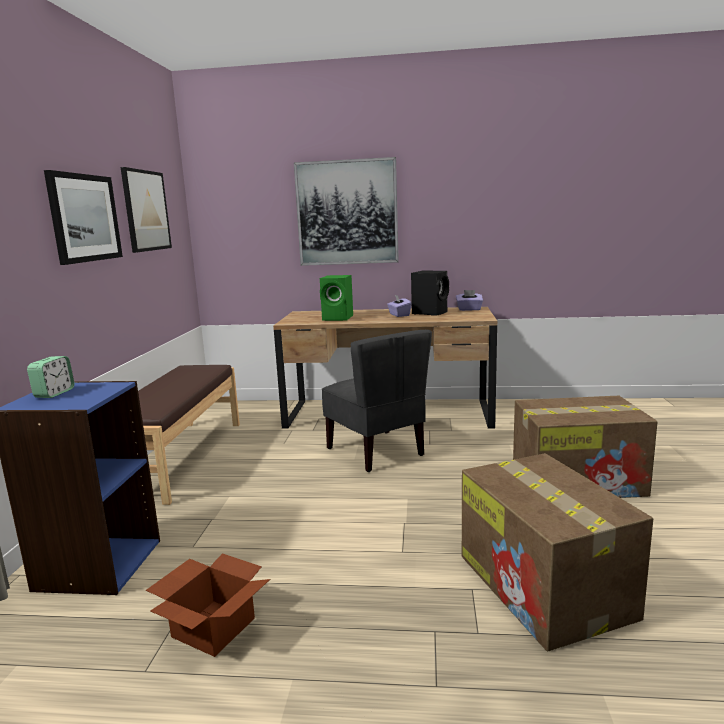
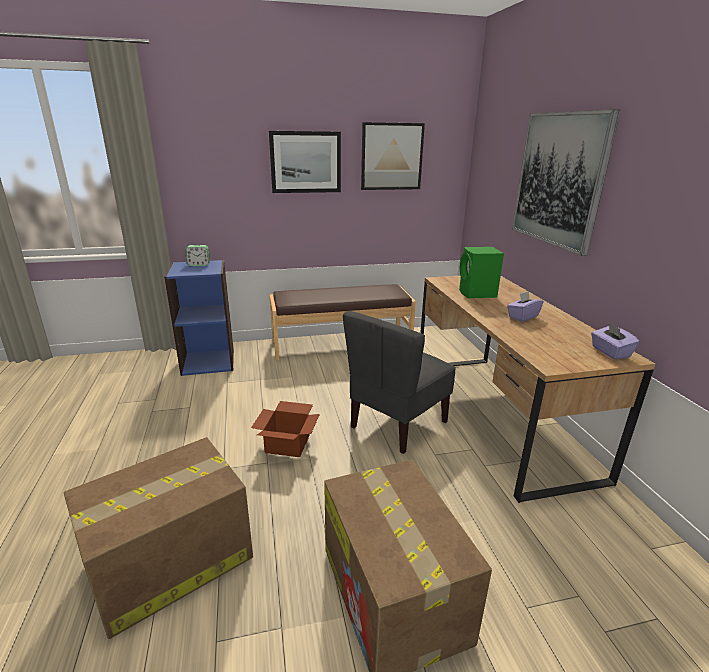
camera: 70 degrees right, 10 degrees up
cardboard box [146,553,271,657] -> cardboard box moved to [251,401,320,457]
black speaker [411,270,449,316] -> none

